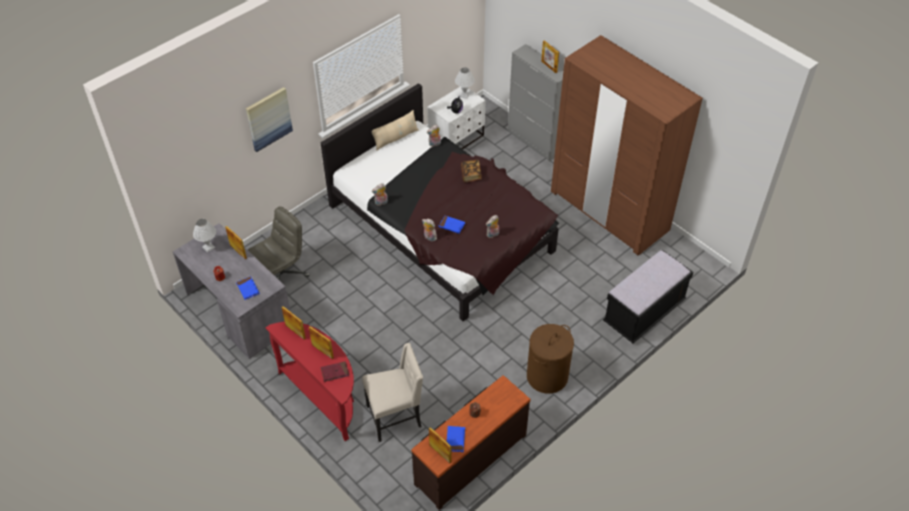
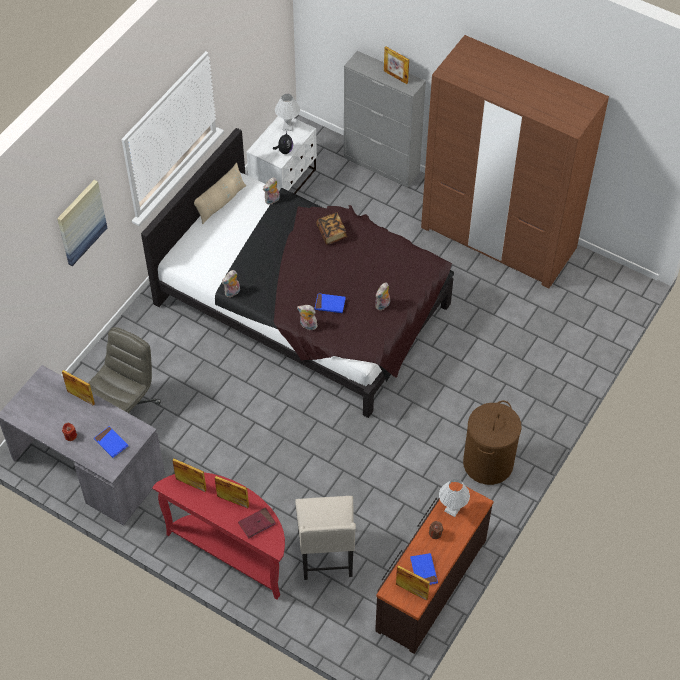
camera: 15 degrees left, 5 degrees up
white table lamp [193,219,216,252] -> white table lamp moved to [439,479,470,517]
beige chair [362,343,423,442] -> beige chair turned 120 degrees clockwise [295,496,356,580]
black bench [603,250,693,343] -> none

